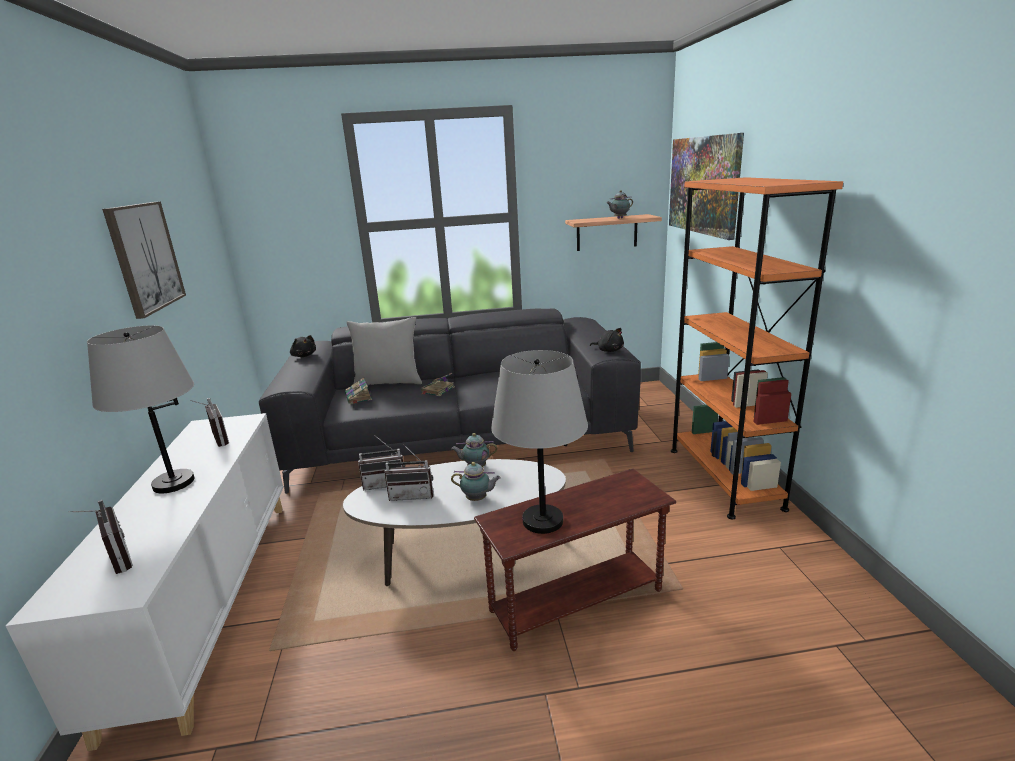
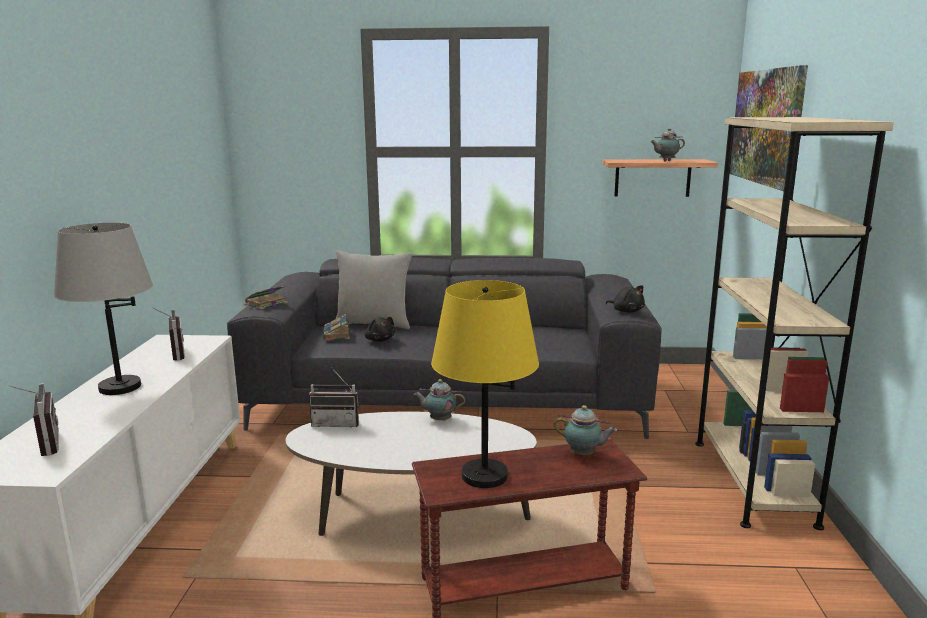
camera: 10 degrees right, 5 degrees down
picture [102,201,186,319] -> none
black plush toy [290,335,316,357] -> black plush toy moved to [365,317,395,342]
radio [385,444,434,501] -> none
book [421,373,455,396] -> book moved to [244,285,288,309]
teapot [451,462,501,501] -> teapot moved to [553,405,617,455]
grey table lamp [491,350,588,534] -> yellow table lamp [431,280,539,488]
orange bookcase [671,177,843,520] -> beige bookcase [695,117,894,530]

